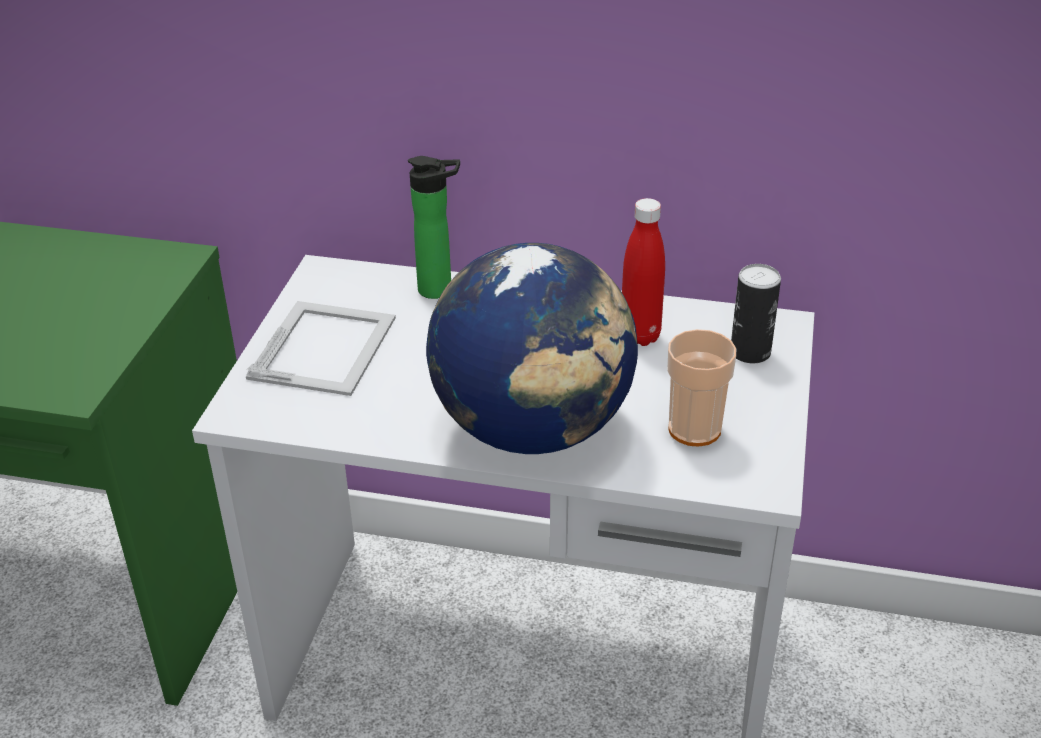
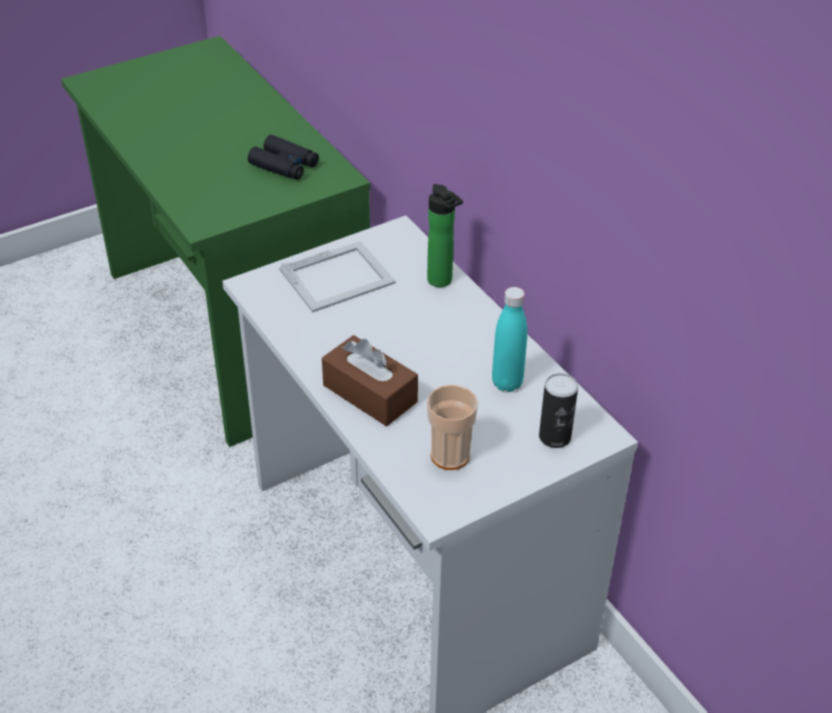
camera: 45 degrees right, 5 degrees up
globe [426,243,638,454] -> brown tissue box [322,335,418,426]
red bottle [622,198,665,346] -> turquoise bottle [492,287,527,392]
none -> black binoculars [248,135,319,180]

